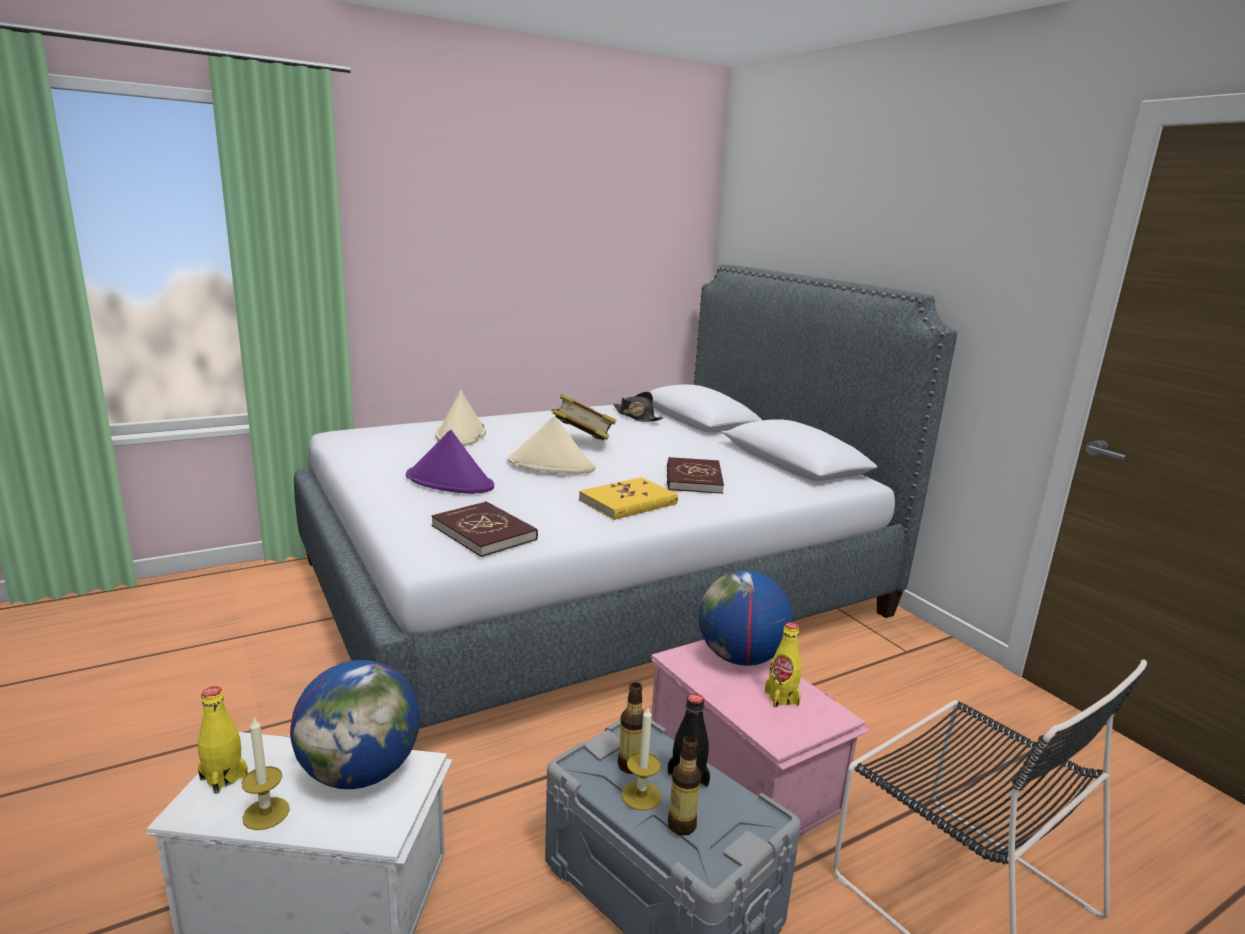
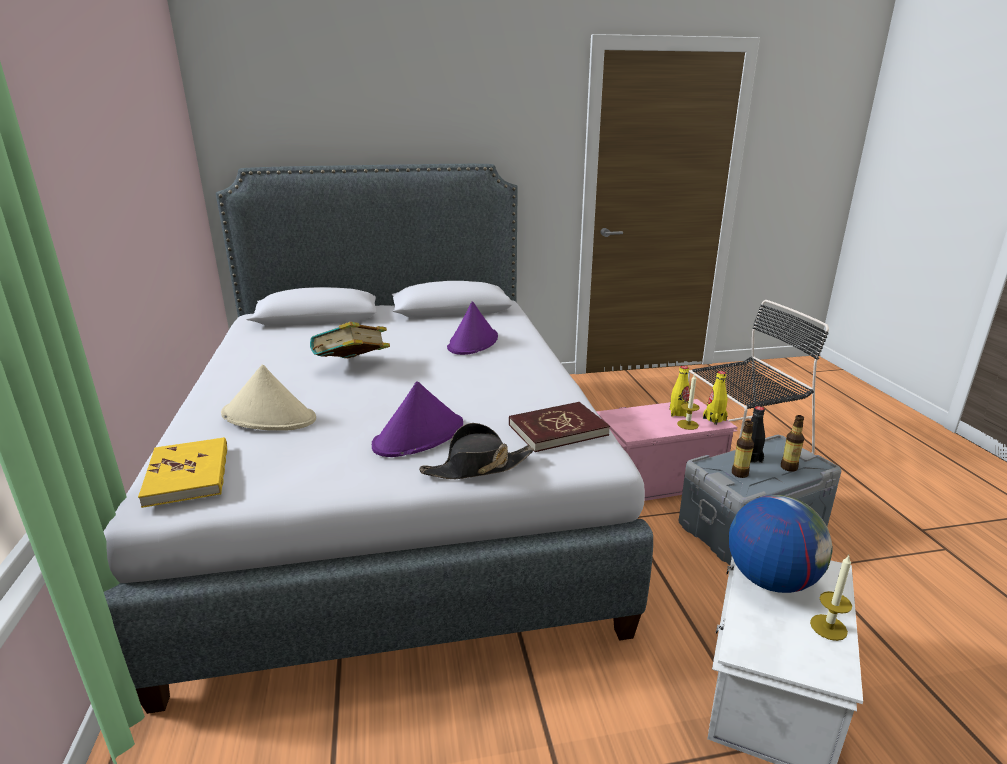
camera: 70 degrees left, 5 degrees up
yellow bottle [198,686,248,794] -> yellow bottle moved to [703,371,728,425]
beige hat [508,416,595,474] -> none
yellow book [579,477,678,520] -> yellow book moved to [138,437,227,508]
black hat [613,392,663,422] -> black hat moved to [419,423,534,479]
candle [622,705,661,811] -> candle moved to [677,374,700,430]
red book [667,457,724,494] -> purple hat [447,301,498,355]
globe [699,570,793,666] -> none

